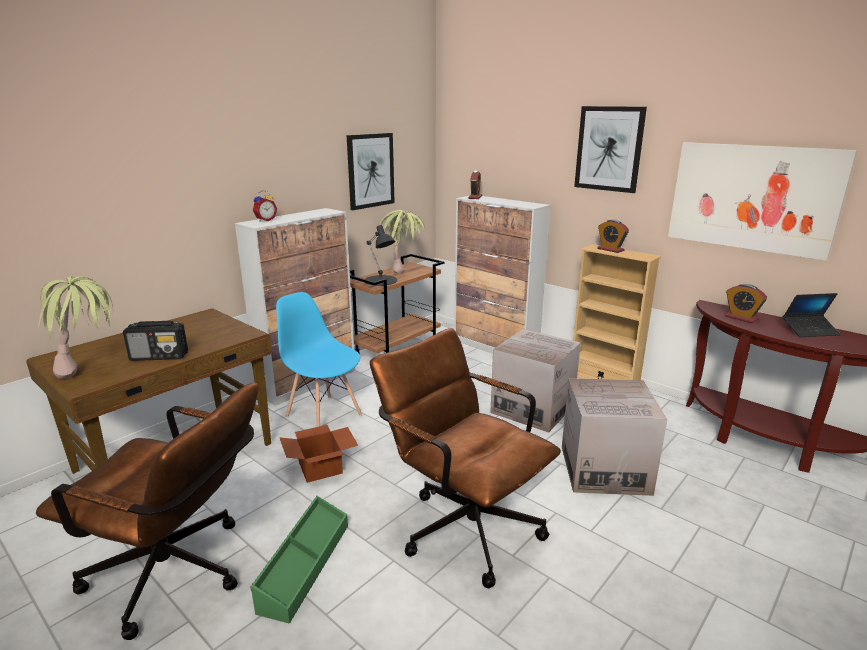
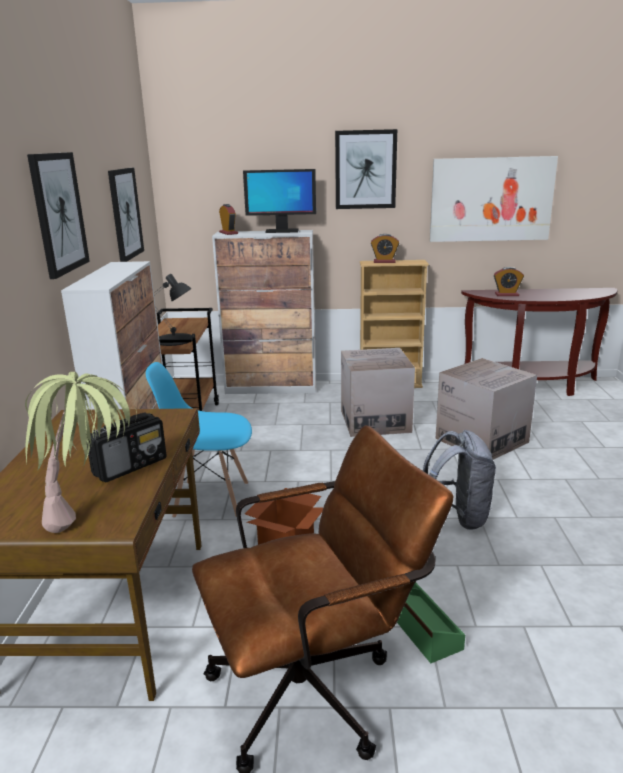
camera: 40 degrees left, 0 degrees up
alarm clock [253,190,277,222] -> none
brown office chair [370,328,561,589] -> grey backpack [423,430,496,530]
potted plant [379,210,425,274] -> none
laptop [783,293,841,337] -> none
none -> picture [27,152,90,279]
none -> monitor [243,169,316,233]

